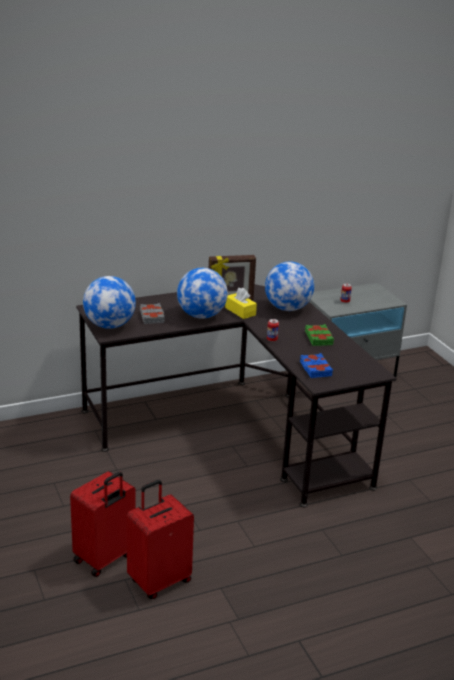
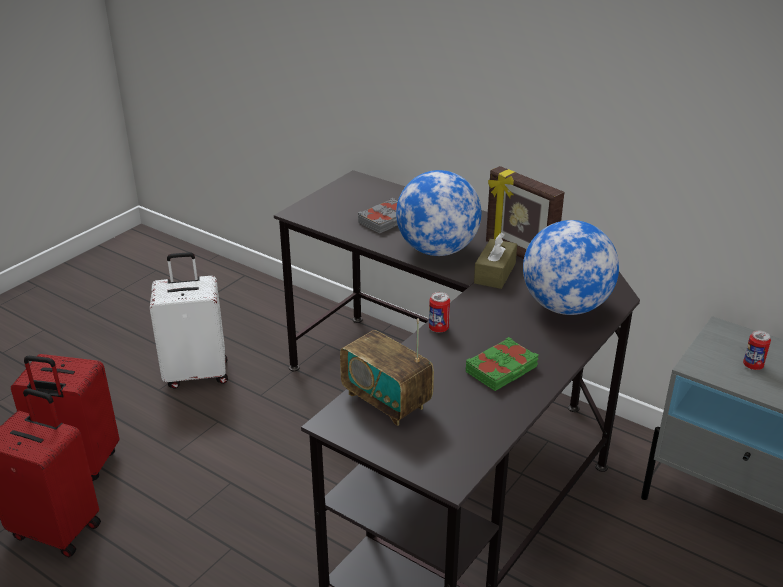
camera: 60 degrees right, 5 degrees up
globe [83,276,136,329] -> none
yellow tissue box [225,287,257,319] -> brown tissue box [474,232,517,289]
blue book [300,353,333,378] -> radio [340,318,434,426]
none -> white suitcase [150,252,228,389]

